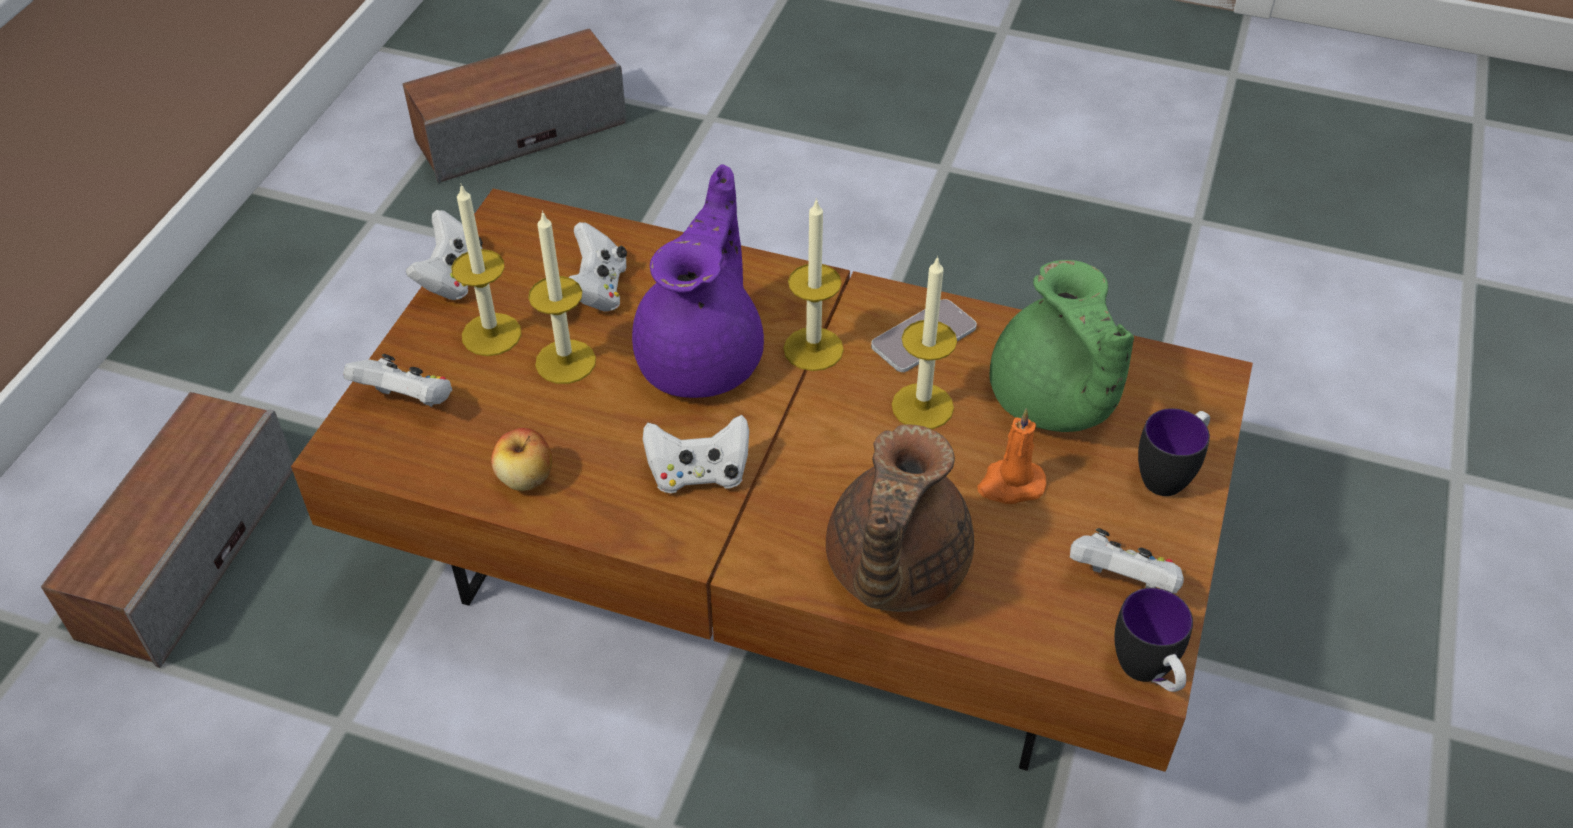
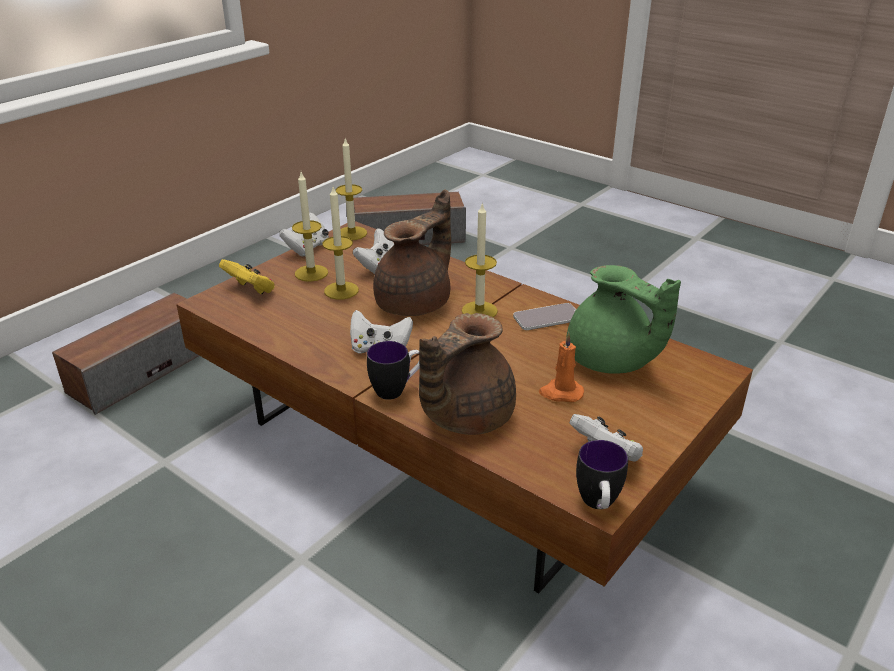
camera: 20 degrees right, 15 degrees down
white game controller [343,354,452,407] -> yellow game controller [219,259,275,294]
apple [491,428,553,491] -> none
purple teapot [632,164,764,398] -> brown teapot [373,189,451,316]
candle [892,256,957,429] -> candle moved to [336,138,367,240]
green teapot [990,260,1134,432] -> green teapot turned 45 degrees counterclockwise [566,265,681,374]
mug [1138,408,1210,496] -> mug moved to [367,341,419,400]

